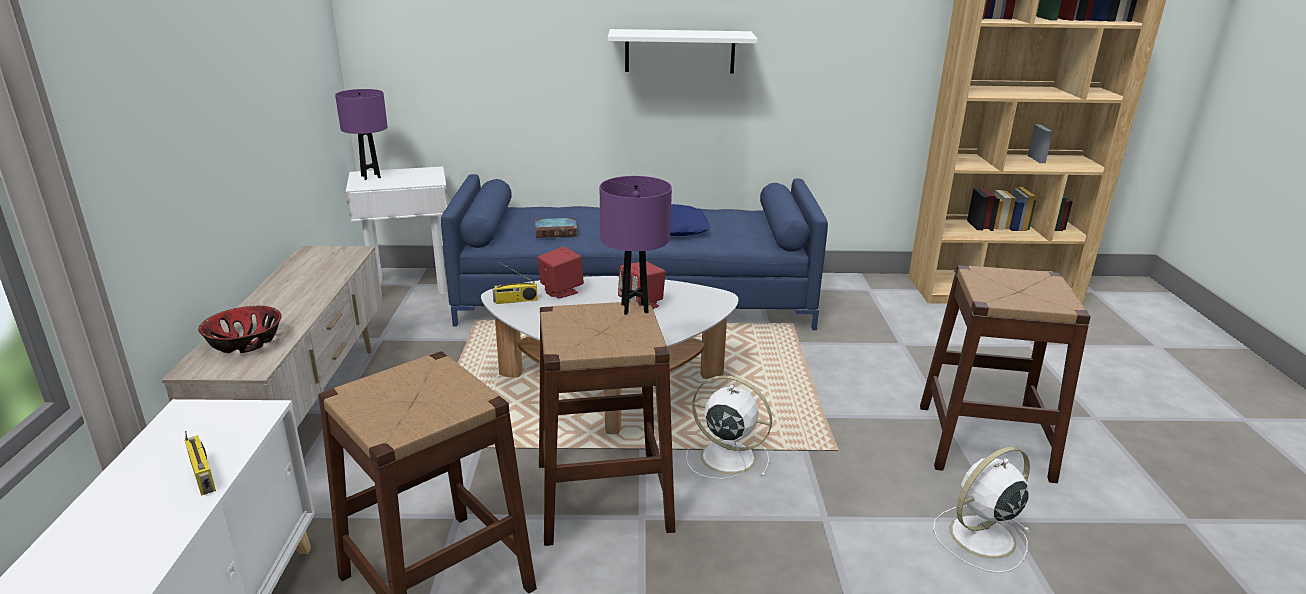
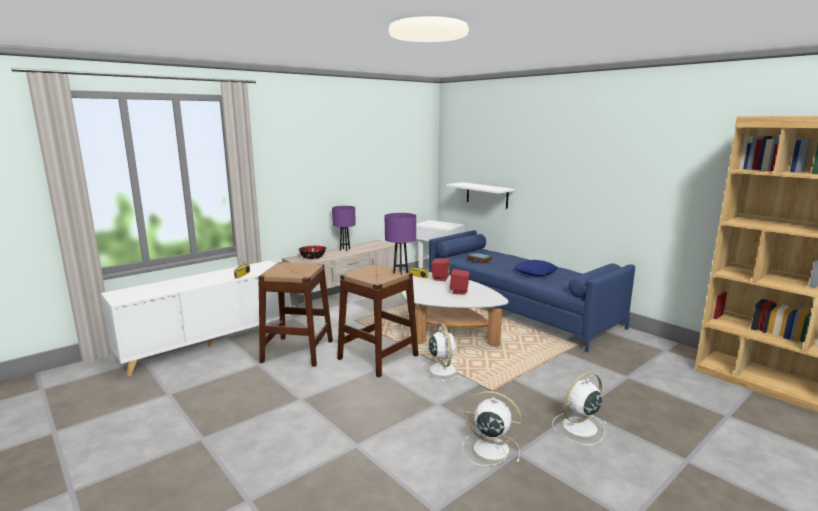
camera: 50 degrees right, 10 degrees down
purple table lamp [335,89,388,180] -> purple table lamp moved to [332,206,356,251]
white shelf [608,29,758,74] -> white shelf moved to [446,182,515,208]
brown stool [920,265,1091,483] -> white fan [552,372,607,445]

